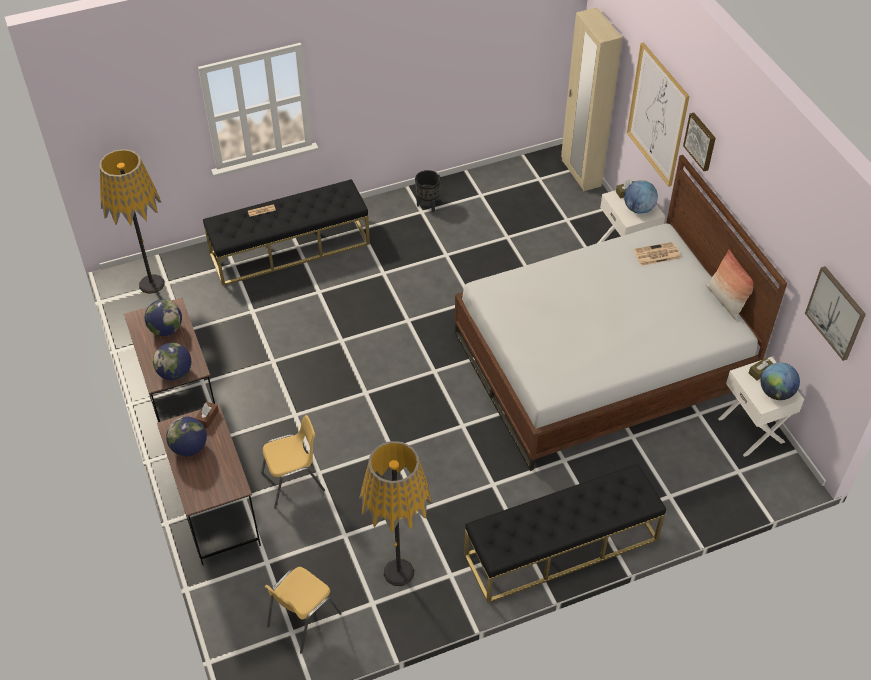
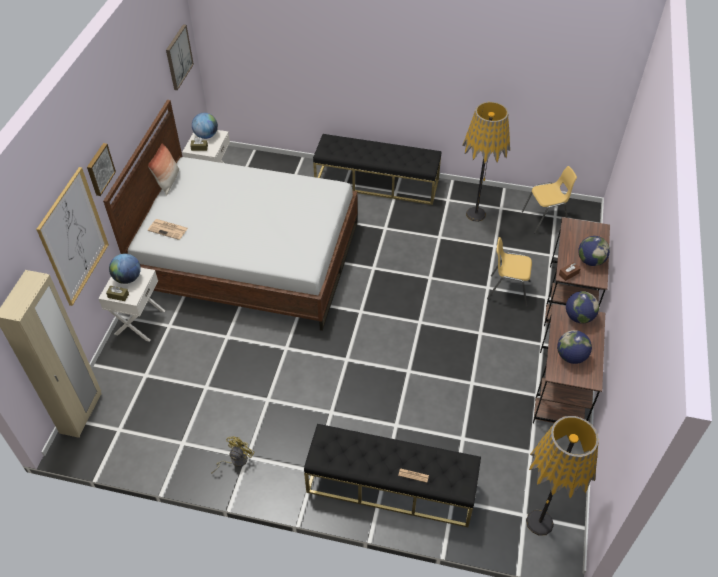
camera: 145 degrees left, 0 degrees up
black planter [415,170,441,212] -> yellow fan [212,436,255,473]

